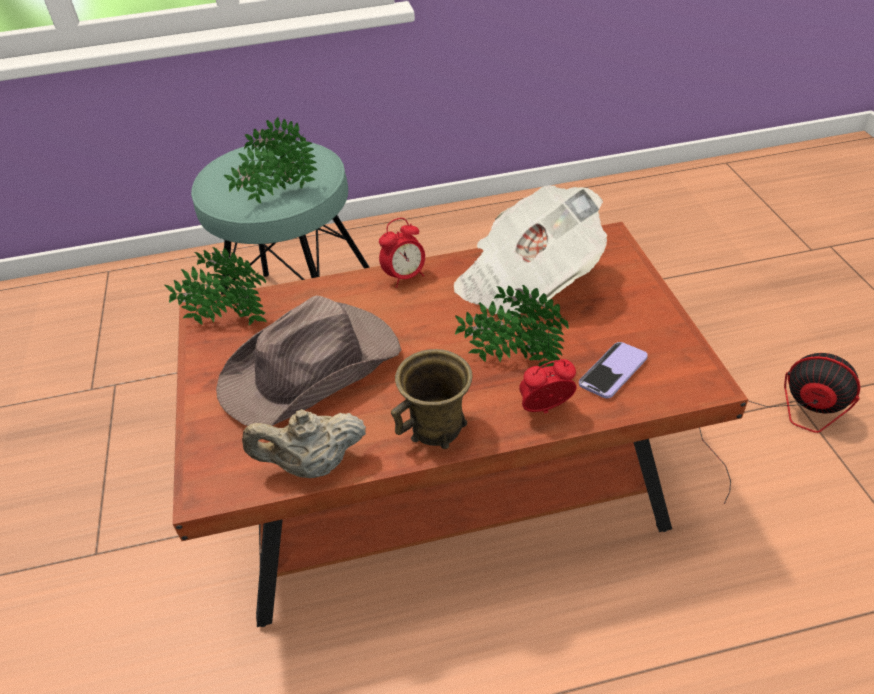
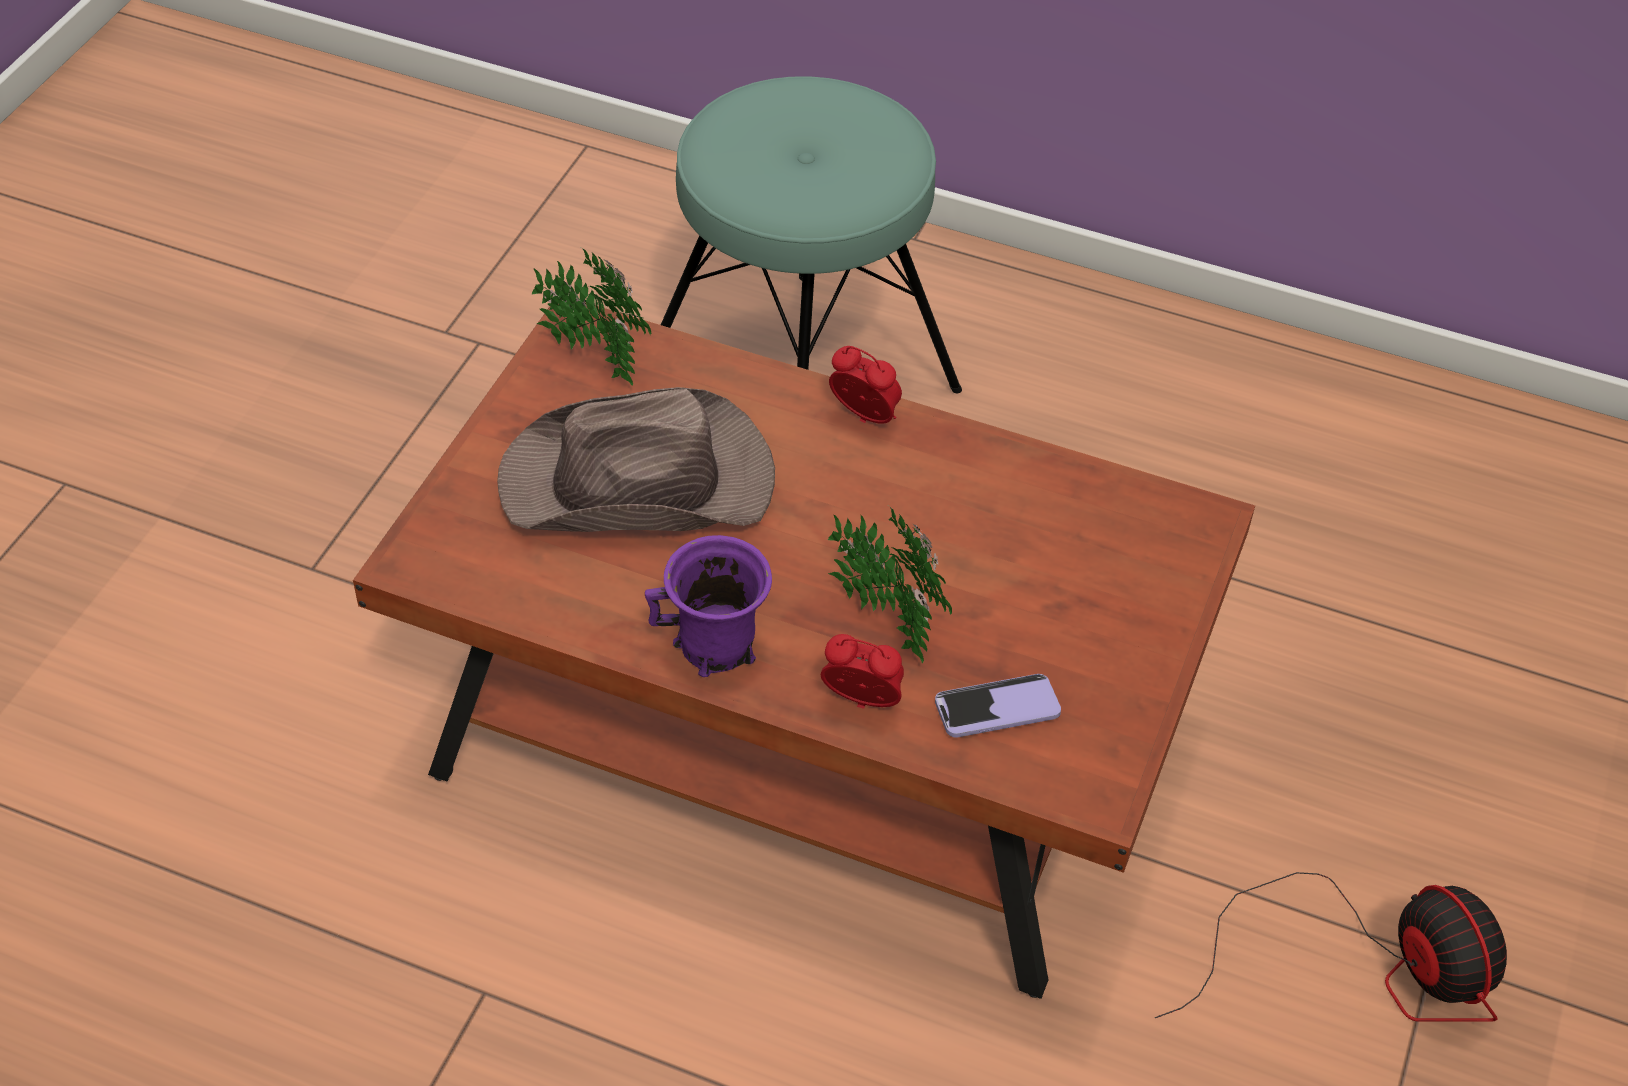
camera: 30 degrees right, 5 degrees up
potted plant [224,117,317,204] -> none
beige teapot [242,409,366,478] -> none
alarm clock [379,218,425,288] -> alarm clock turned 150 degrees counterclockwise [829,346,902,424]
brown mug [391,349,473,449] -> purple mug [645,535,772,677]
newspaper [454,185,607,316] -> none

